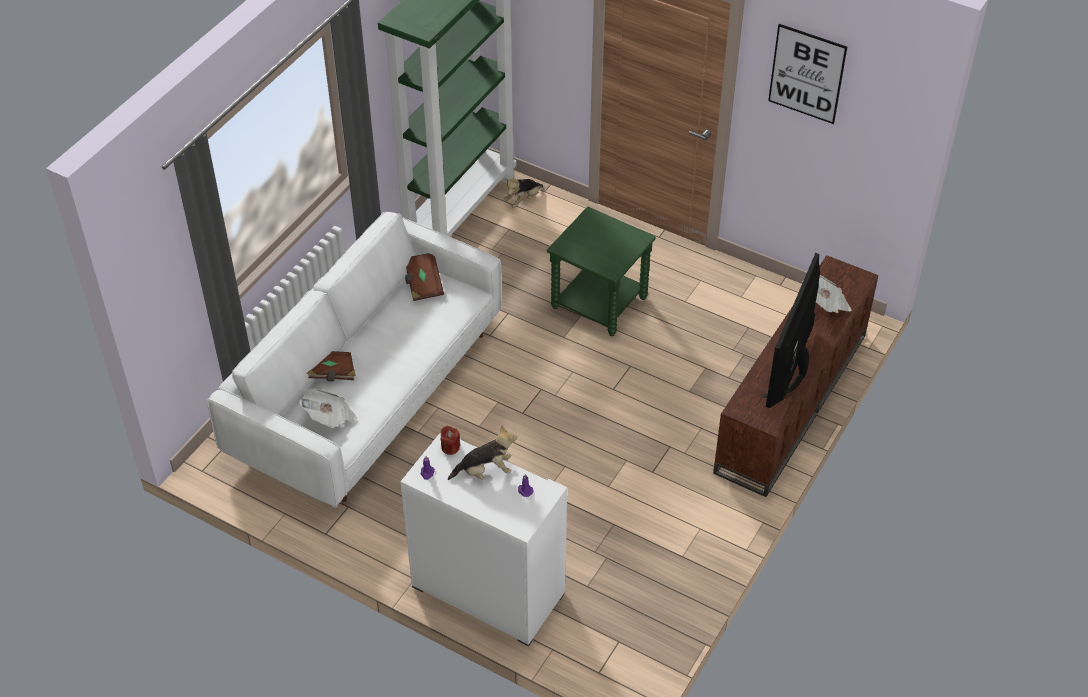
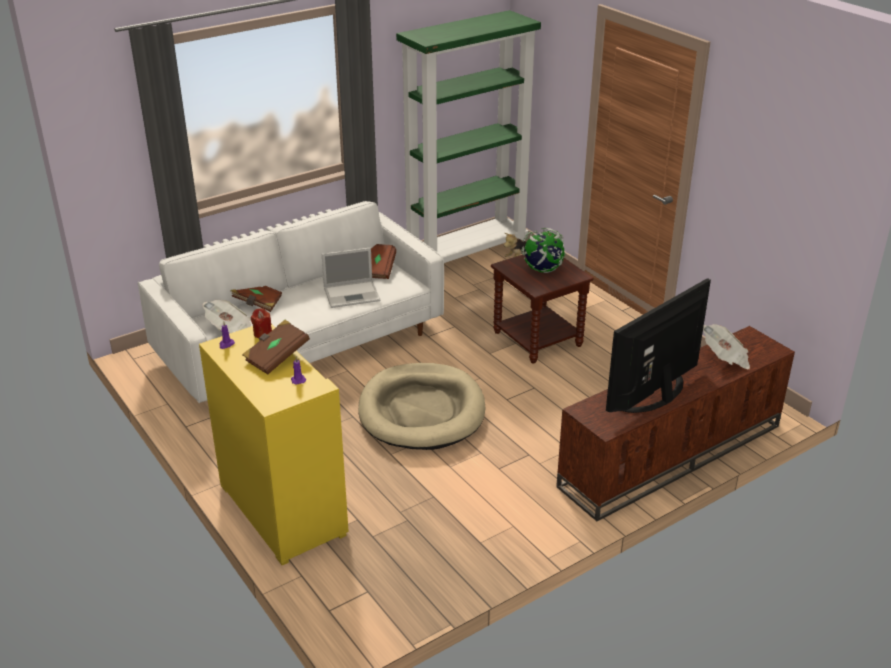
camera: 25 degrees right, 15 degrees down
white cabinet [400,432,567,647] -> yellow cabinet [199,323,349,565]
plush toy [448,425,517,480] -> brown book [242,320,310,375]
green side table [547,207,656,336] -> brown side table [491,255,593,364]
picture [768,24,847,124] -> none
none -> laptop [322,248,381,308]
none -> beige dog bed [358,363,485,450]
none -> globe [521,228,566,273]

